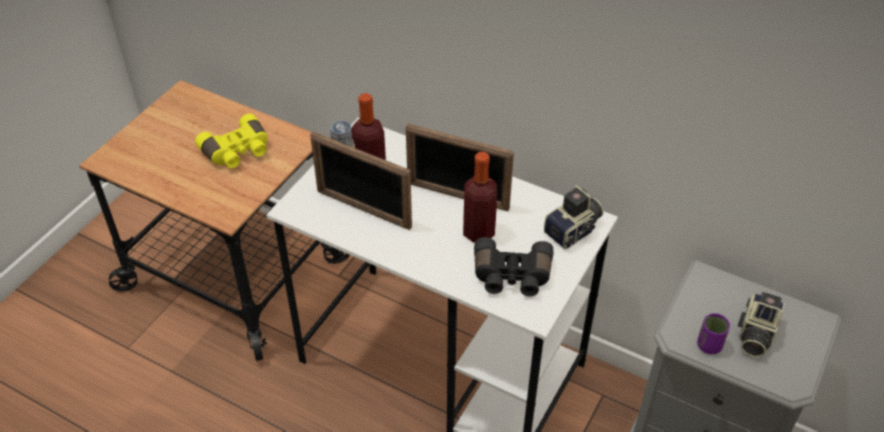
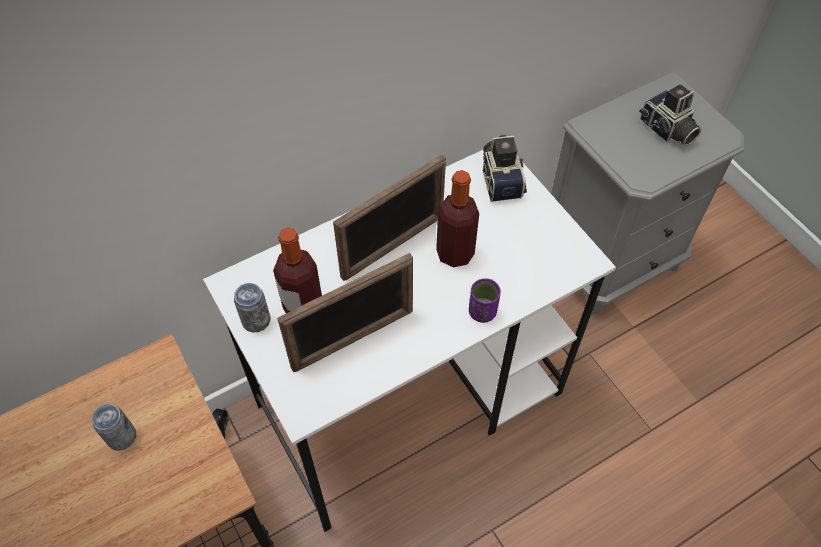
camera: 60 degrees left, 10 degrees up
yellow binoculars [195,114,268,168] -> can [92,404,136,451]
black binoculars [474,237,553,296] -> none
purple cup [697,313,730,354] -> purple cup moved to [469,278,501,323]

